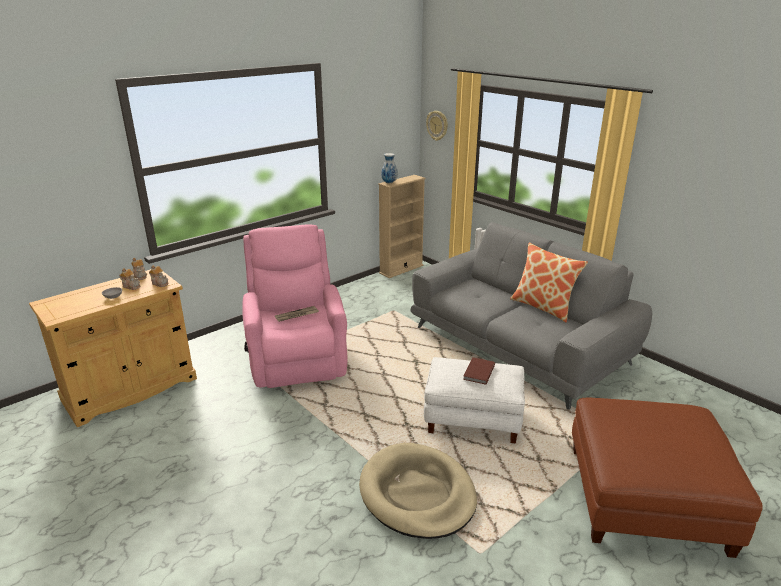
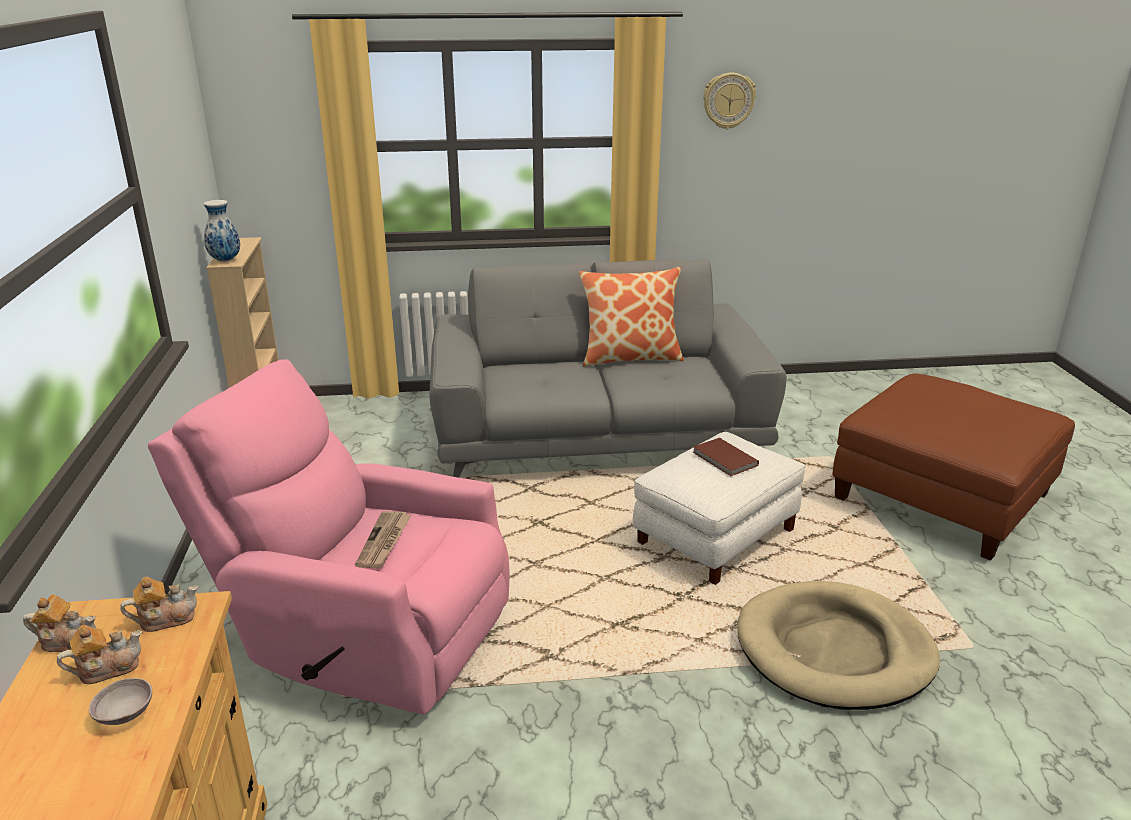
camera: 55 degrees left, 0 degrees up
wall clock [426,111,448,141] -> wall clock moved to [703,73,756,130]

